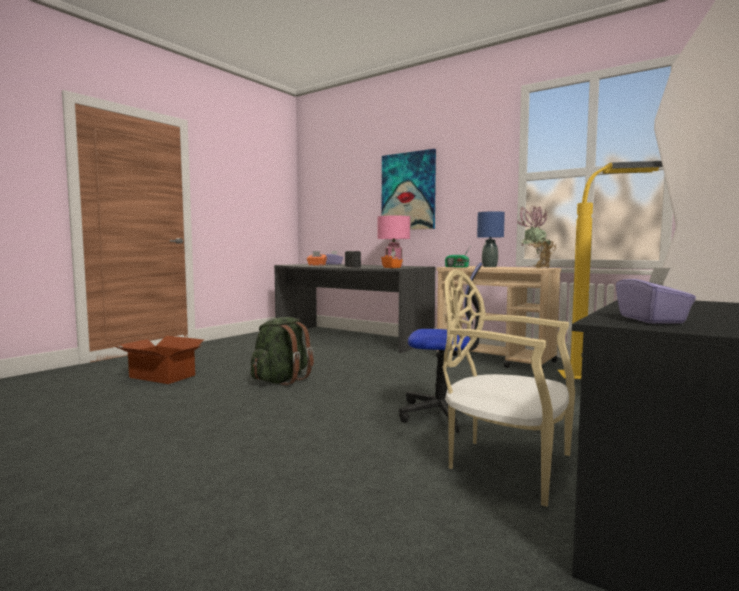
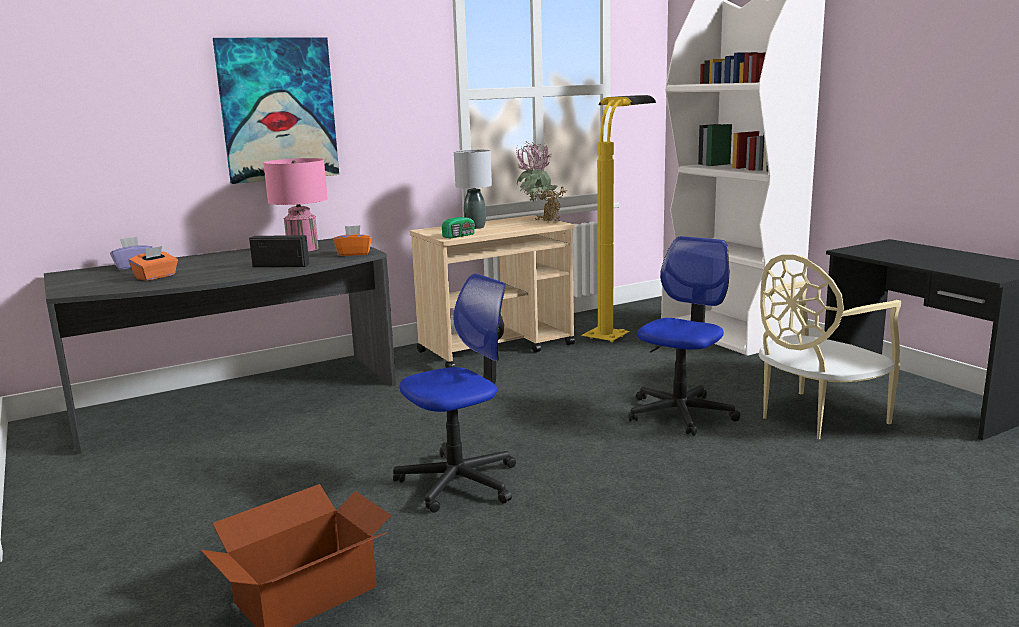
camera: 65 degrees left, 10 degrees up
green backpack [251,317,314,385] -> office chair [393,273,516,513]
blue table lamp [477,211,505,267] -> grey table lamp [454,150,492,229]
purple tissue box [616,267,696,323] -> none

